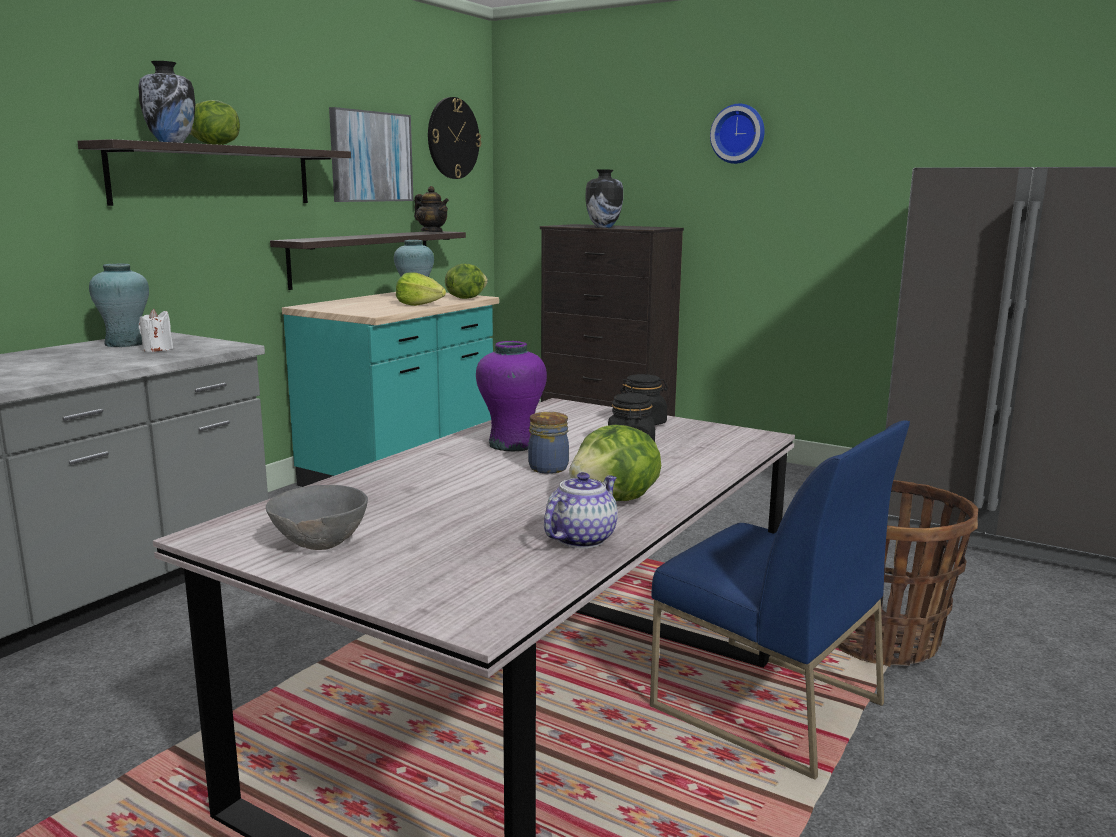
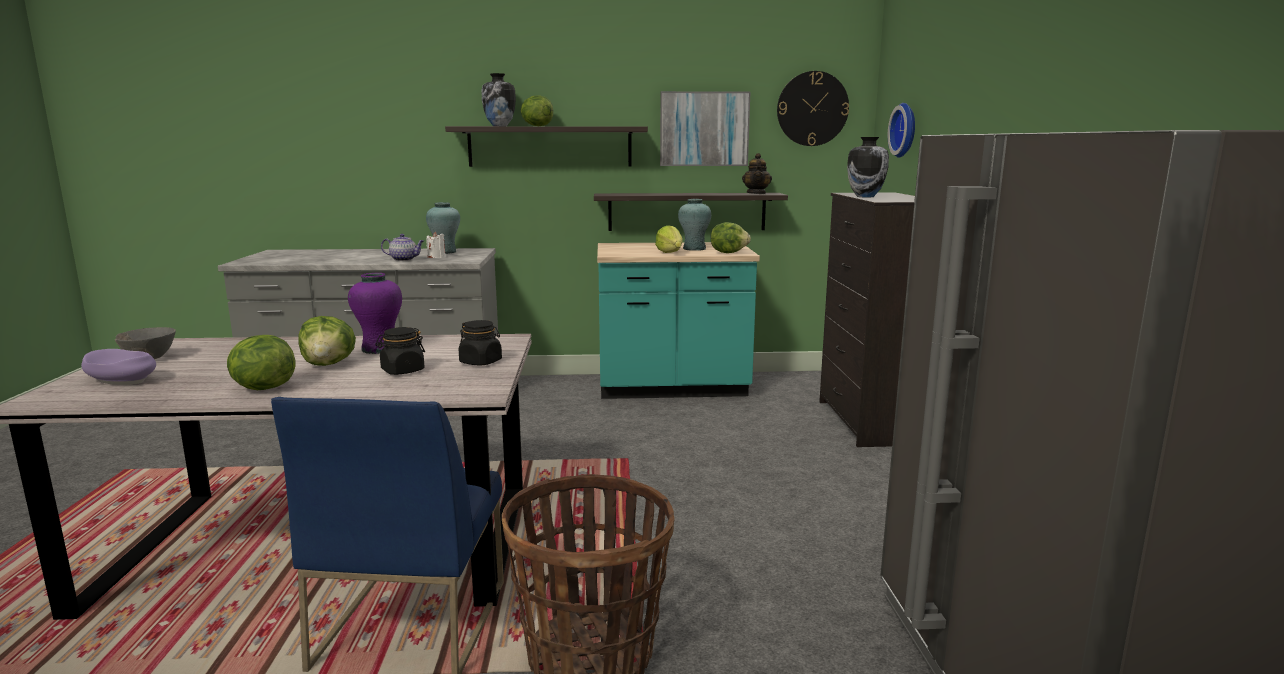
camera: 55 degrees right, 0 degrees up
jar [528,412,569,474] -> lettuce [299,316,356,366]
teapot [544,472,618,548] -> teapot moved to [381,234,424,261]
wall clock [710,104,765,164] -> wall clock moved to [888,103,915,157]
none -> purple bowl [81,349,156,385]

